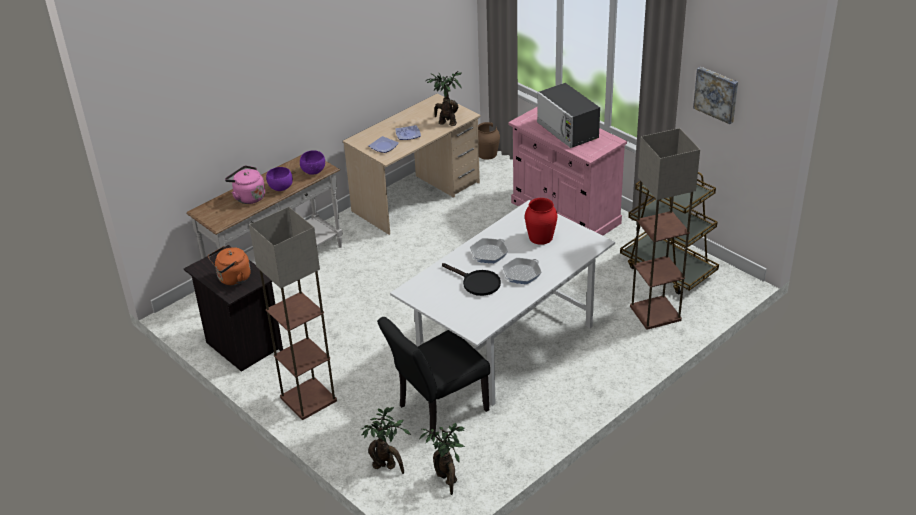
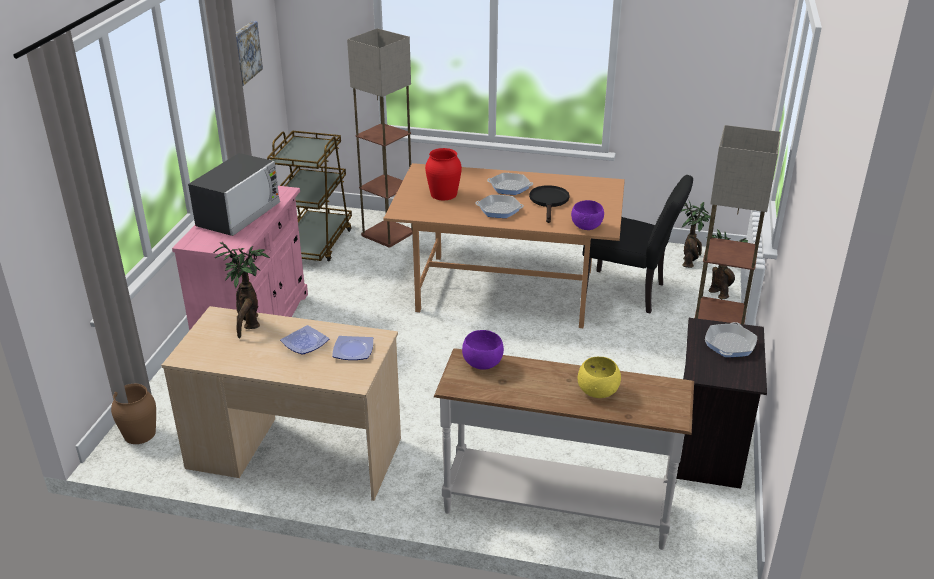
camera: 125 degrees left, 5 degrees down
orange kettle [208,246,251,285] -> frying pan [705,322,757,357]
pink kettle [225,166,265,204] -> yellow bowl [578,357,621,398]
purple bowl [266,167,293,191] -> purple bowl moved to [571,200,604,230]
white dining table [390,200,615,406] -> brown dining table [383,163,625,328]

